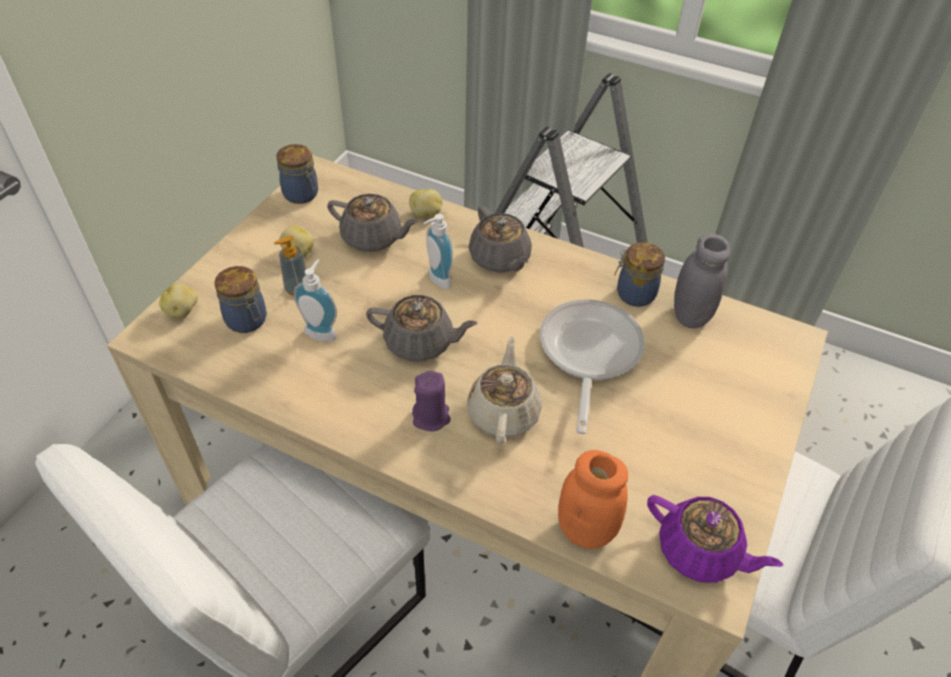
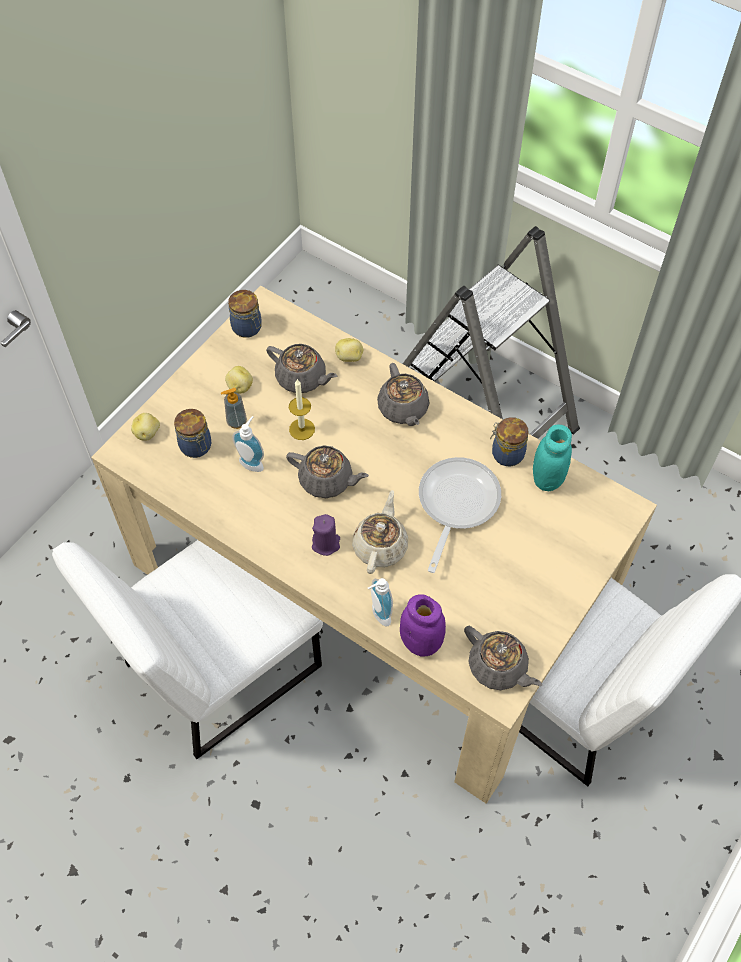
camera: 10 degrees right, 10 degrees up
soap dispenser [423,214,453,289] -> soap dispenser moved to [368,578,393,626]
orange jar [558,450,628,549] -> purple jar [400,594,446,657]
purple teapot [647,495,783,583] -> grey teapot [464,626,542,690]
grey jar [674,234,730,328] -> turquoise jar [533,425,572,491]
none -> candle [289,379,315,440]

